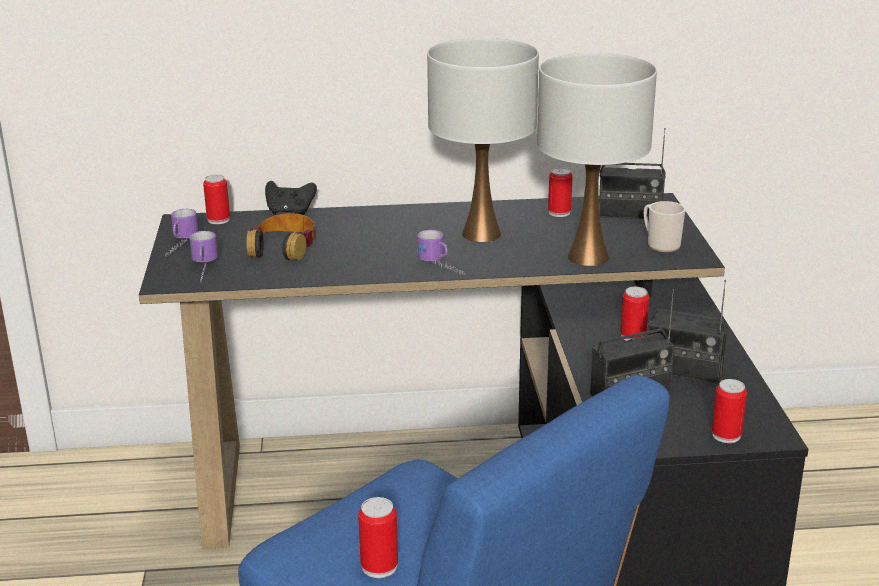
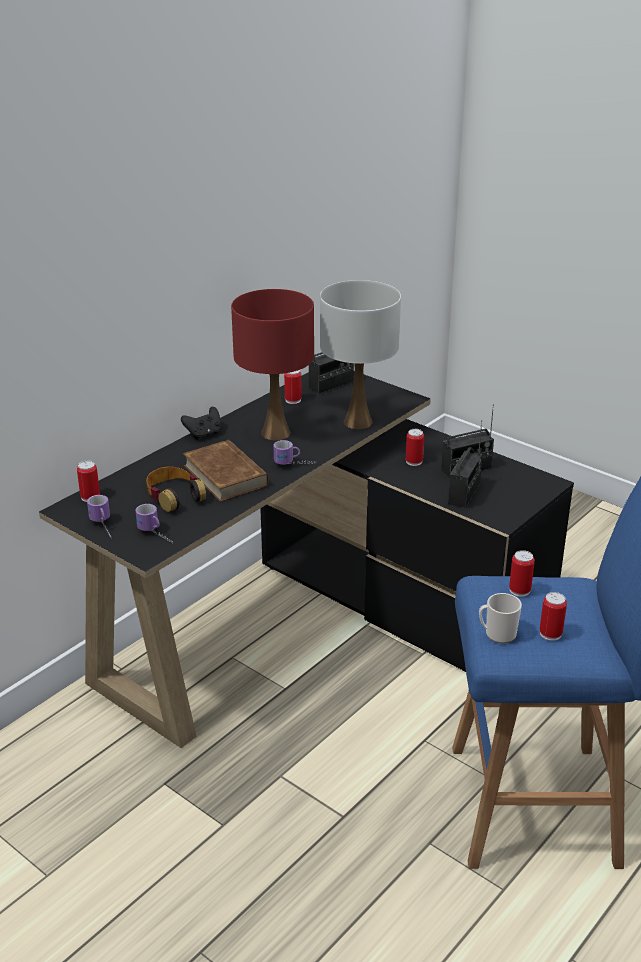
camera: 45 degrees left, 5 degrees up
black game controller [265,181,317,215] -> black game controller moved to [181,407,221,440]
white table lamp [427,38,539,242] -> red table lamp [231,289,314,440]
mug [644,201,686,252] -> mug moved to [479,593,522,644]
can [712,379,747,443] -> can moved to [509,550,535,597]
none -> brown book [183,440,269,502]

